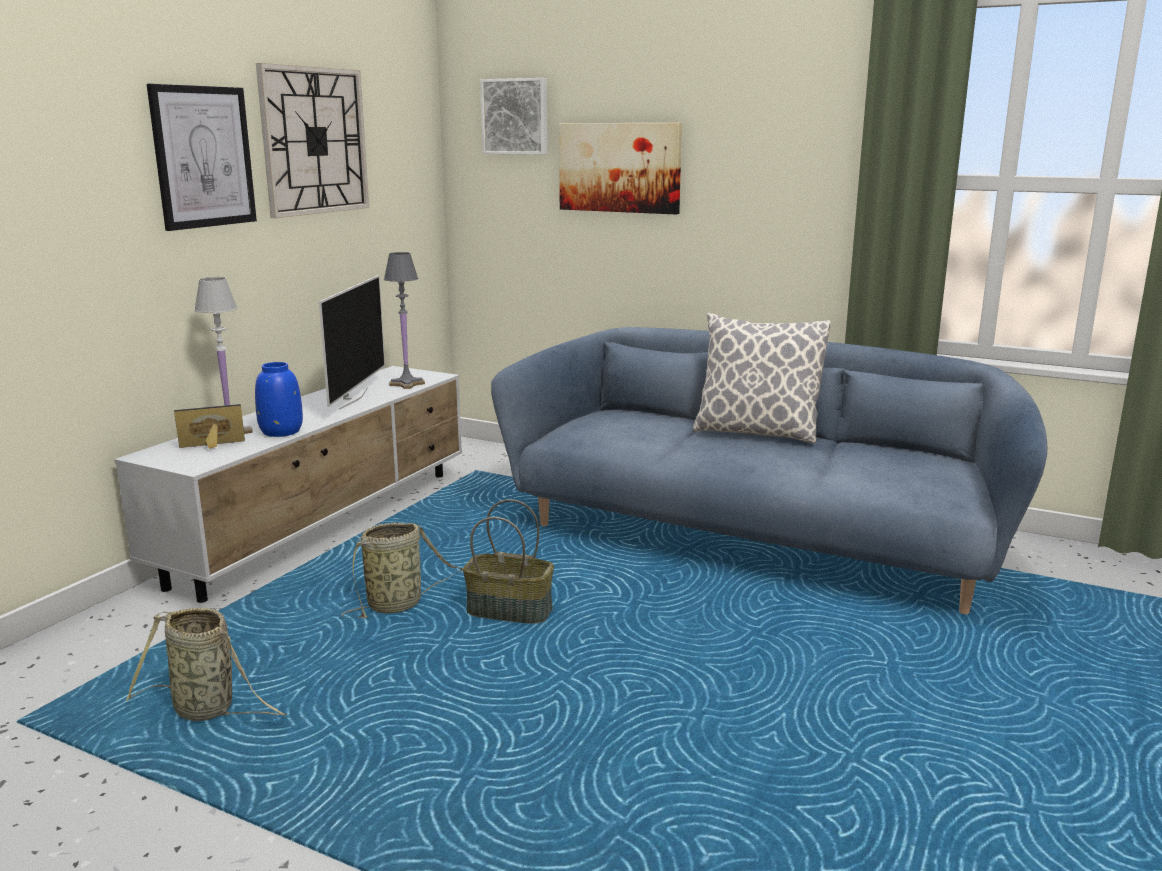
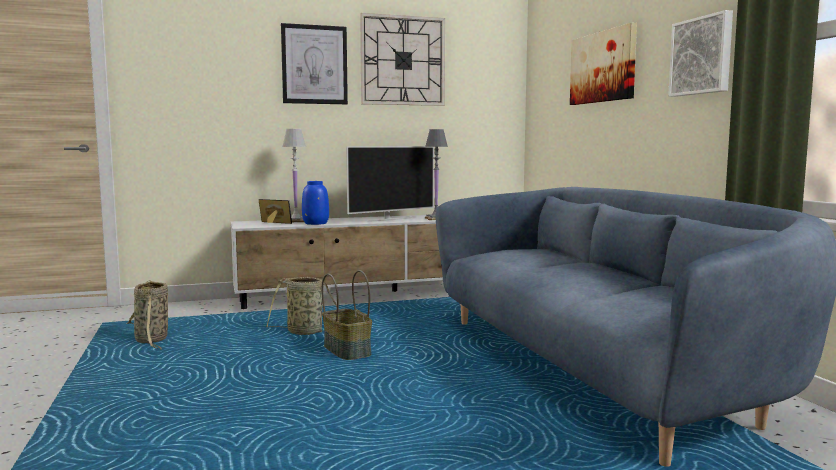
camera: 45 degrees right, 10 degrees down
picture [480,78,548,155] -> picture moved to [668,10,733,97]
pillow [692,313,831,444] -> none

